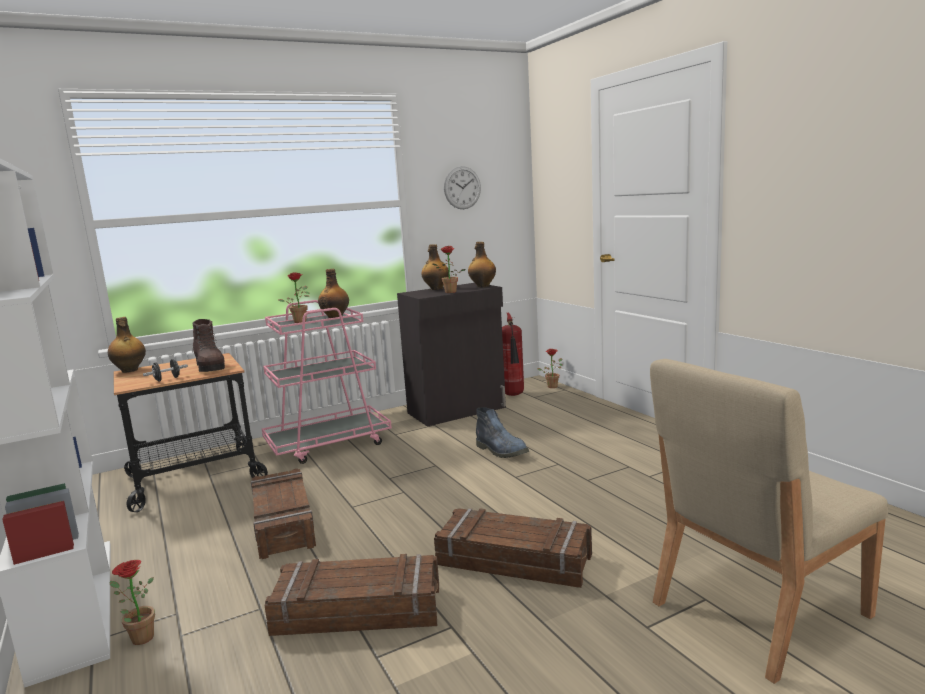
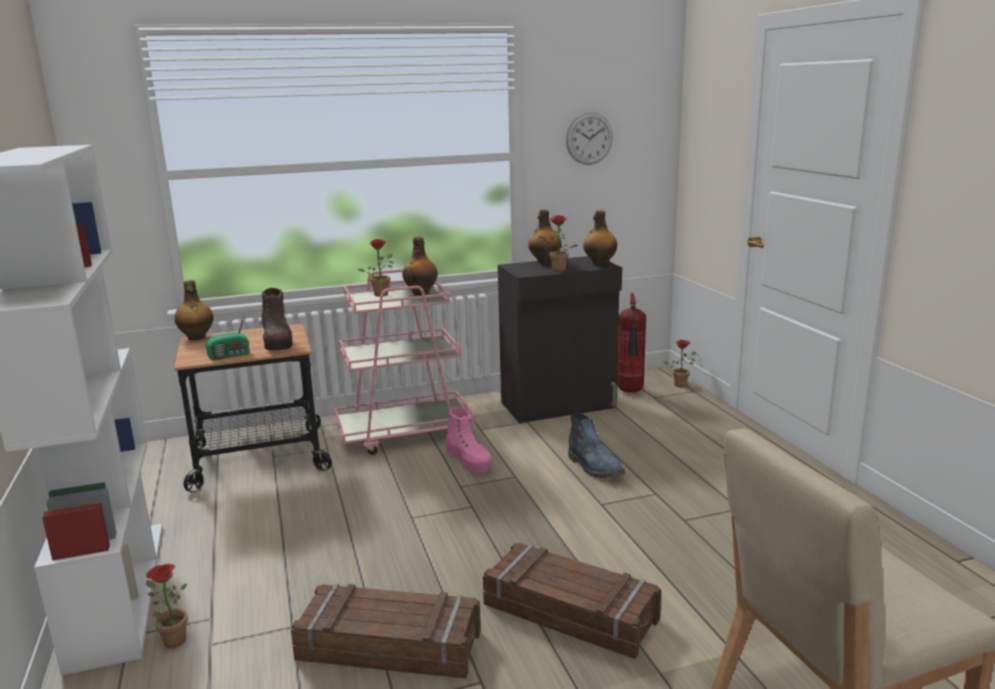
camera: 10 degrees right, 5 degrees up
black dumbbell [143,359,188,382] -> radio [205,314,250,360]
crate [251,469,316,559] -> none
none -> pink boot [446,407,492,473]

